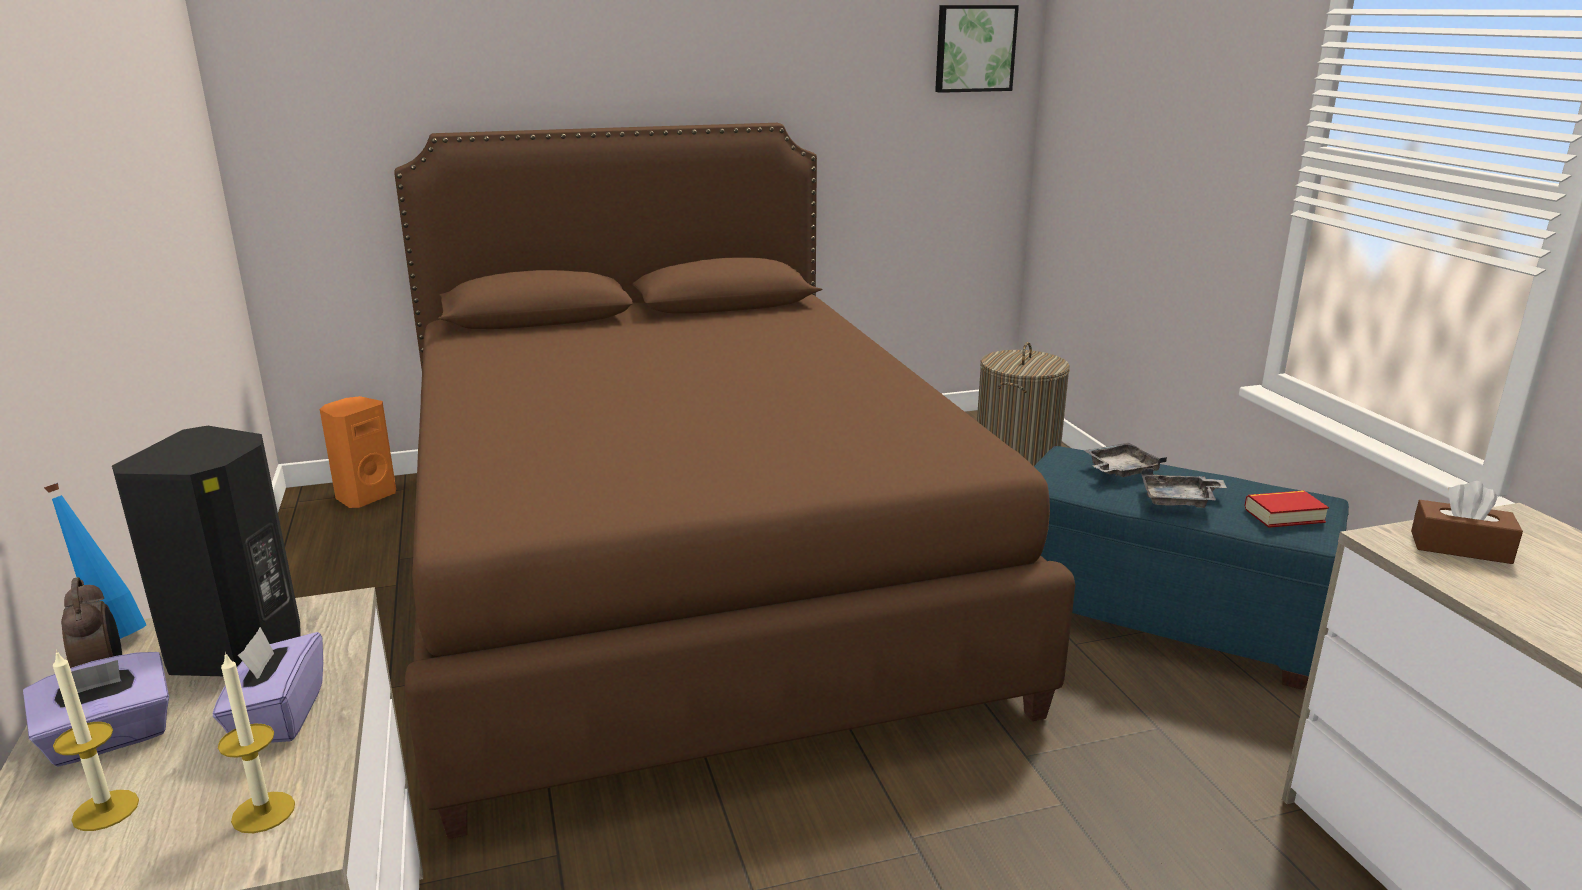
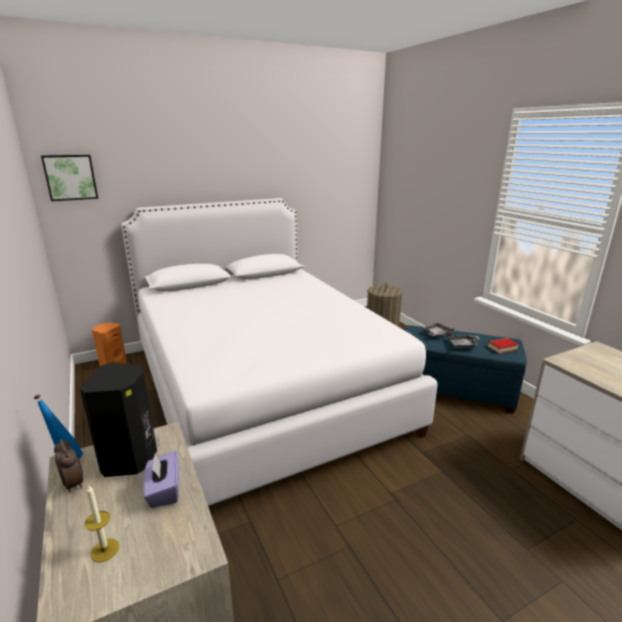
camera: 10 degrees left, 0 degrees up
purple tissue box [23,652,169,767] -> none
candle [218,652,295,833] -> none
brown bed [394,123,1075,839] -> white bed [121,198,438,507]
picture [935,5,1019,93] -> picture moved to [41,155,98,201]
brown tissue box [1411,481,1523,564] -> none

